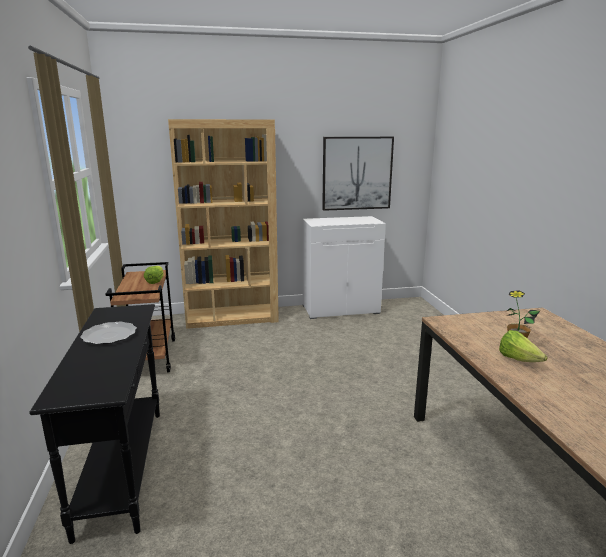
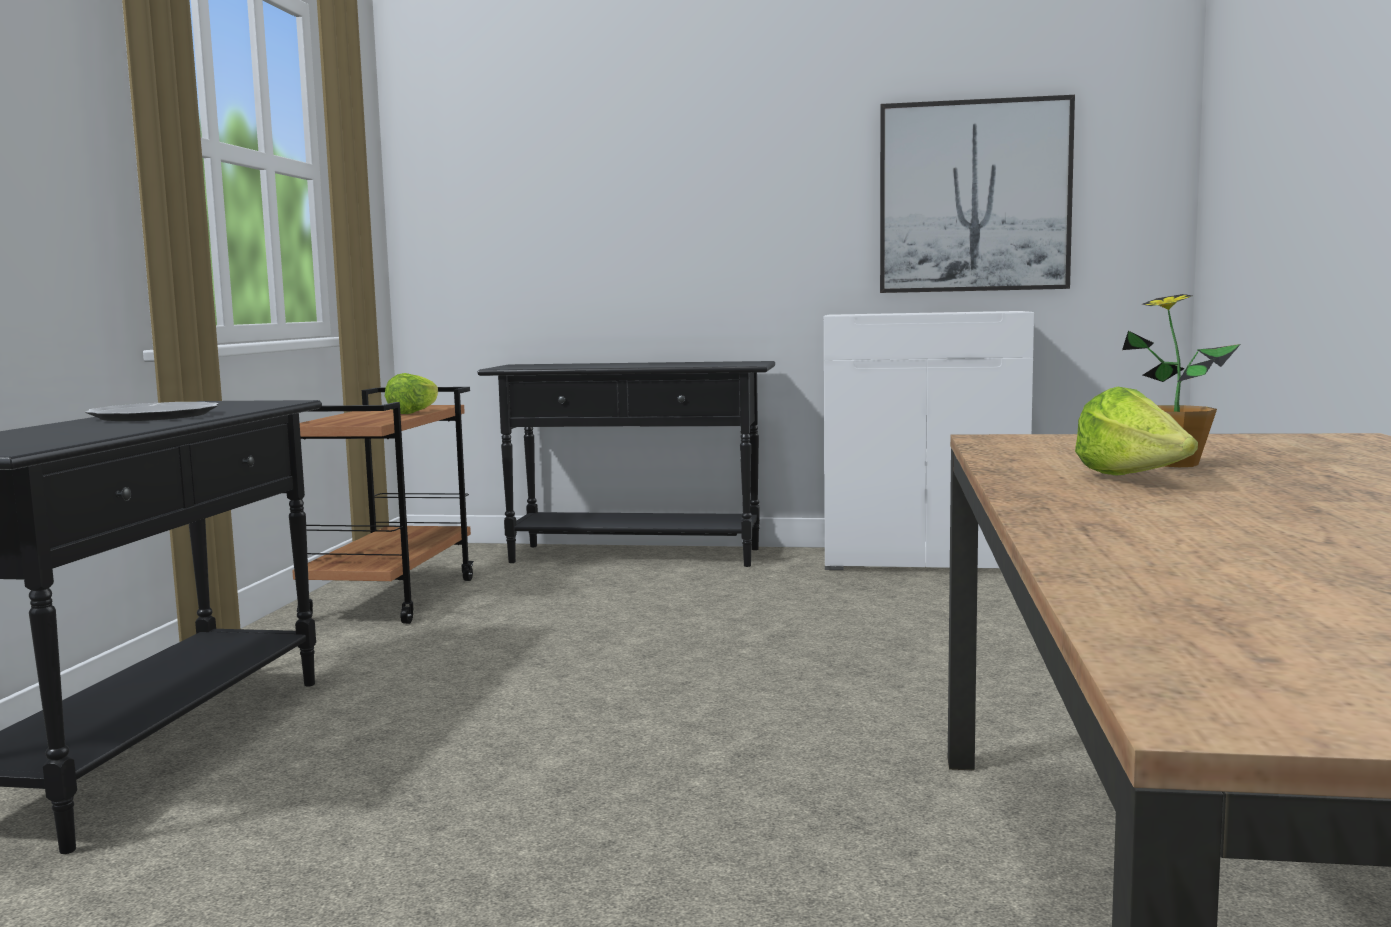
camera: 20 degrees right, 10 degrees down
brown bookcase [168,119,279,329] -> black console table [477,361,775,567]

